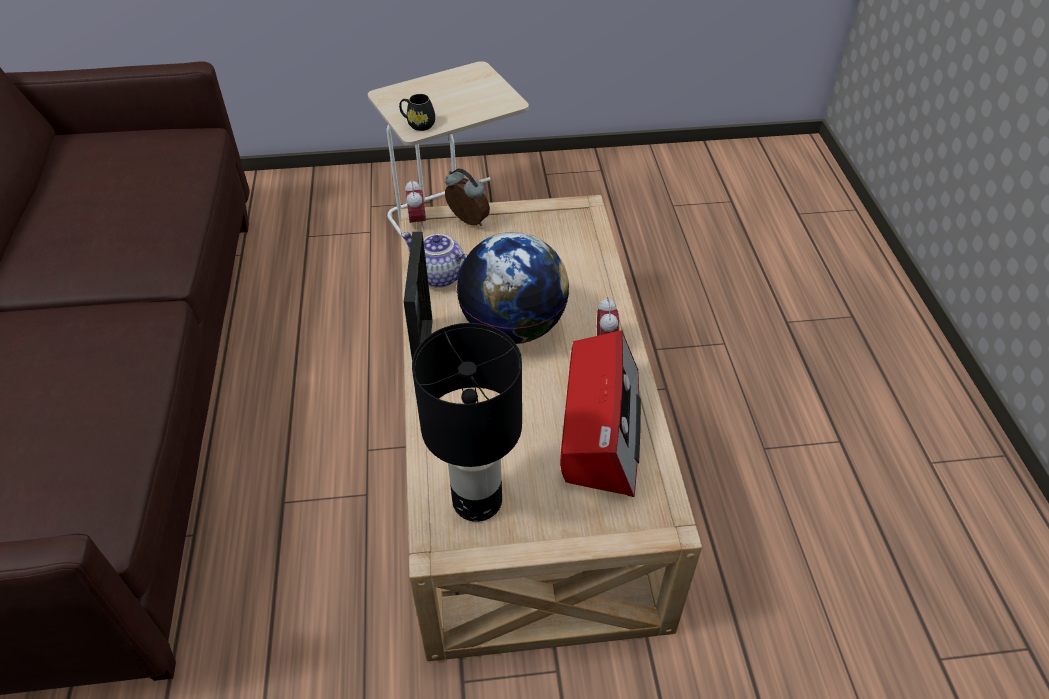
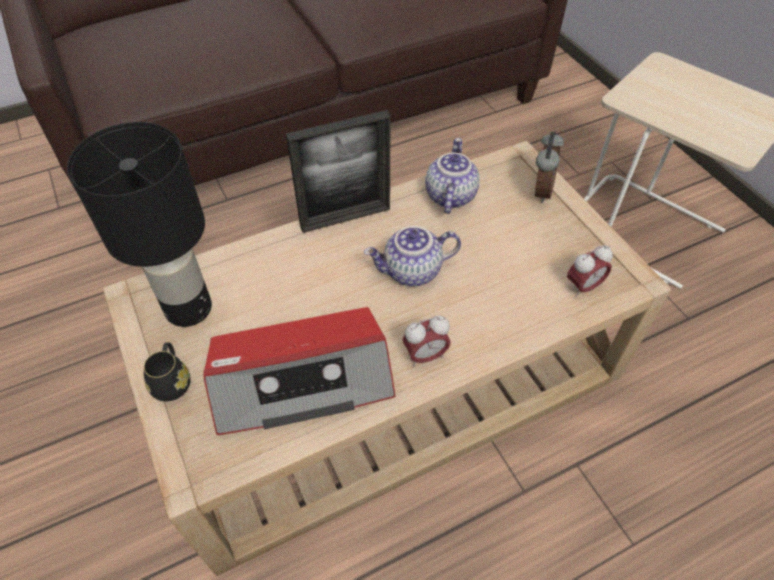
camera: 70 degrees right, 5 degrees up
black mug [399,94,435,131] -> black mug moved to [144,342,191,401]
alarm clock [405,179,426,229] -> alarm clock moved to [567,245,613,297]
globe [457,232,569,344] -> teapot [364,226,461,286]

